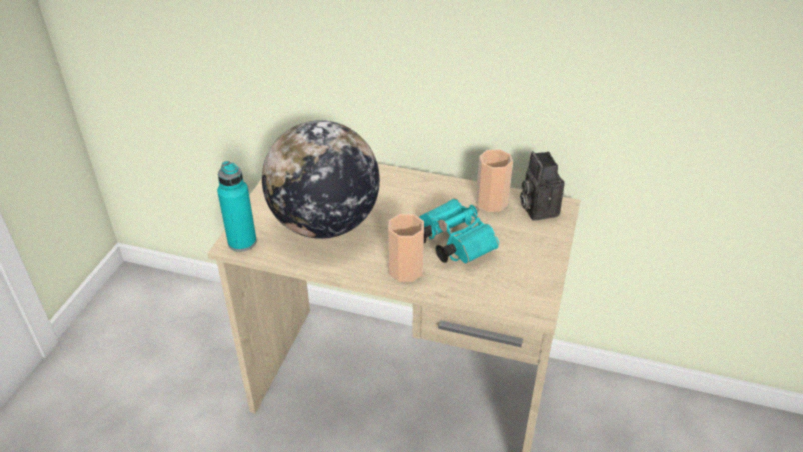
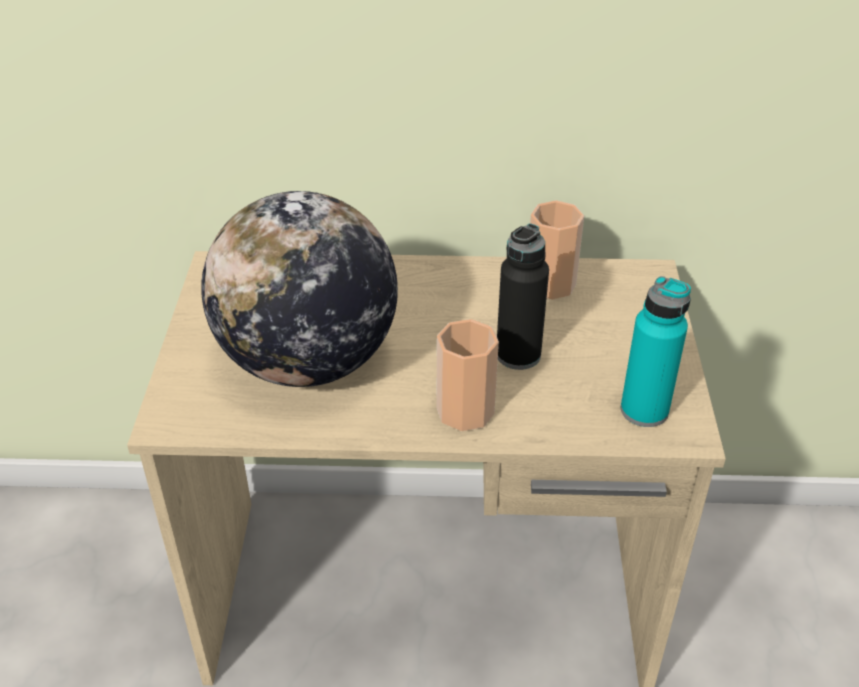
camera: 15 degrees left, 0 degrees up
turquoise bottle [217,161,257,252] -> turquoise bottle moved to [621,276,691,427]
turquoise binoculars [419,198,499,263] -> black bottle [497,223,549,370]
camera [520,151,565,221] -> none

